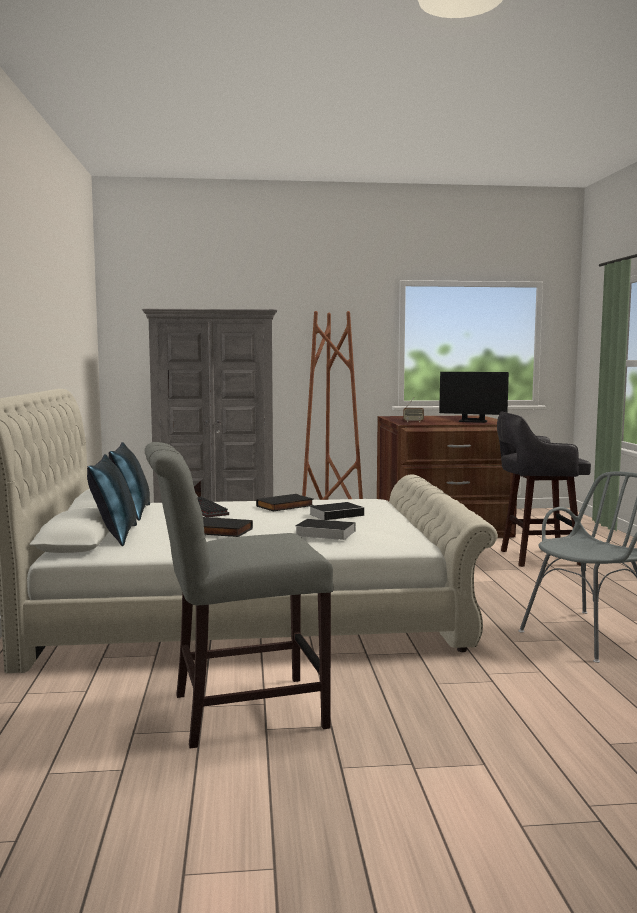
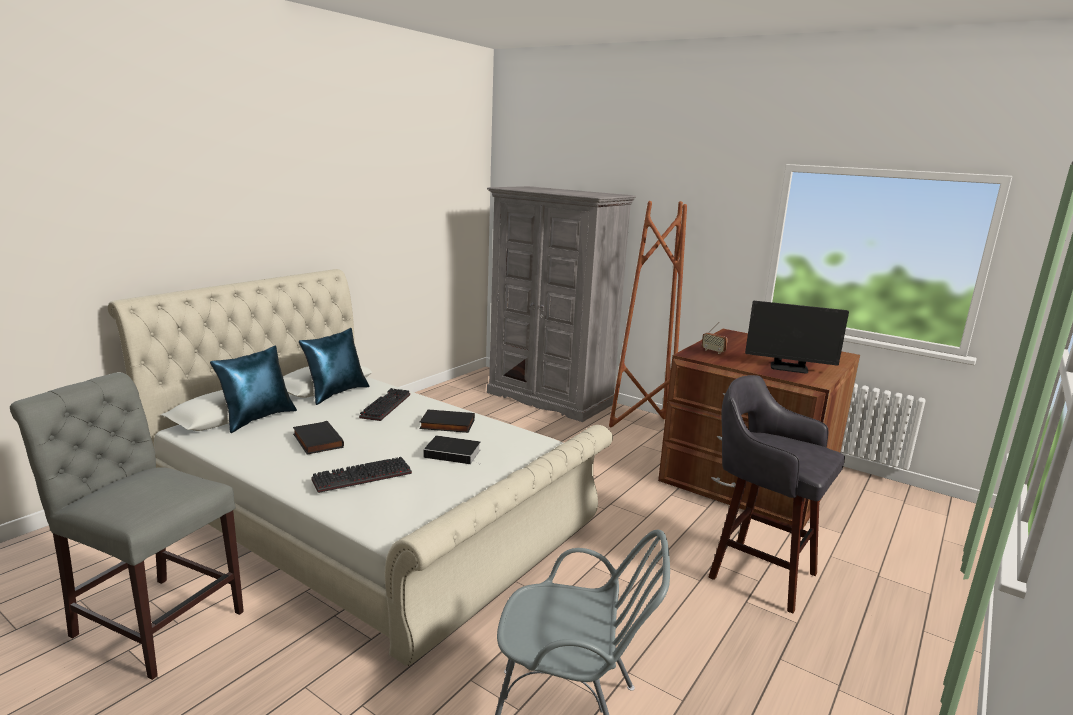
camera: 40 degrees right, 10 degrees up
book [295,519,355,540] -> keyboard [311,457,412,493]
monitor [439,372,509,423] -> monitor turned 45 degrees counterclockwise [745,301,849,374]

